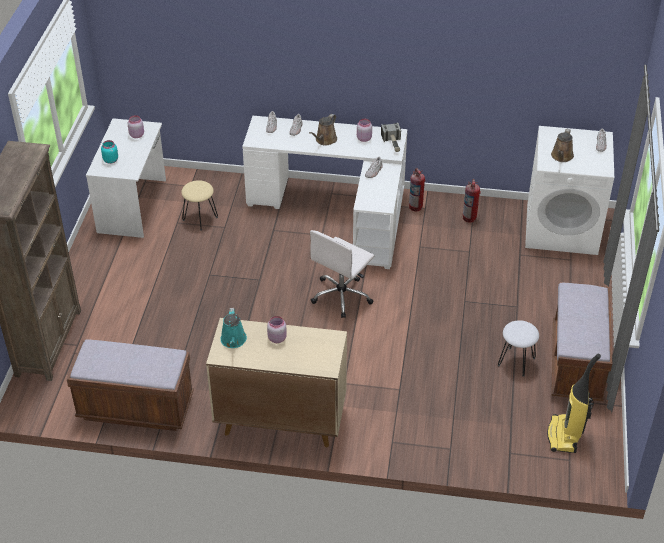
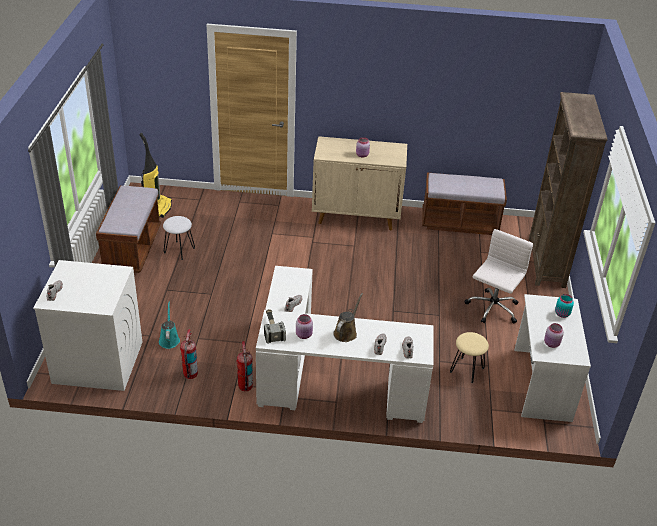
camera: 175 degrees right, 5 degrees down
turquoise watering can [220,308,247,348] -> turquoise watering can moved to [159,302,180,349]
white office chair [310,230,374,318] -> white office chair moved to [465,229,533,323]
brown watering can [551,129,574,162] -> none

